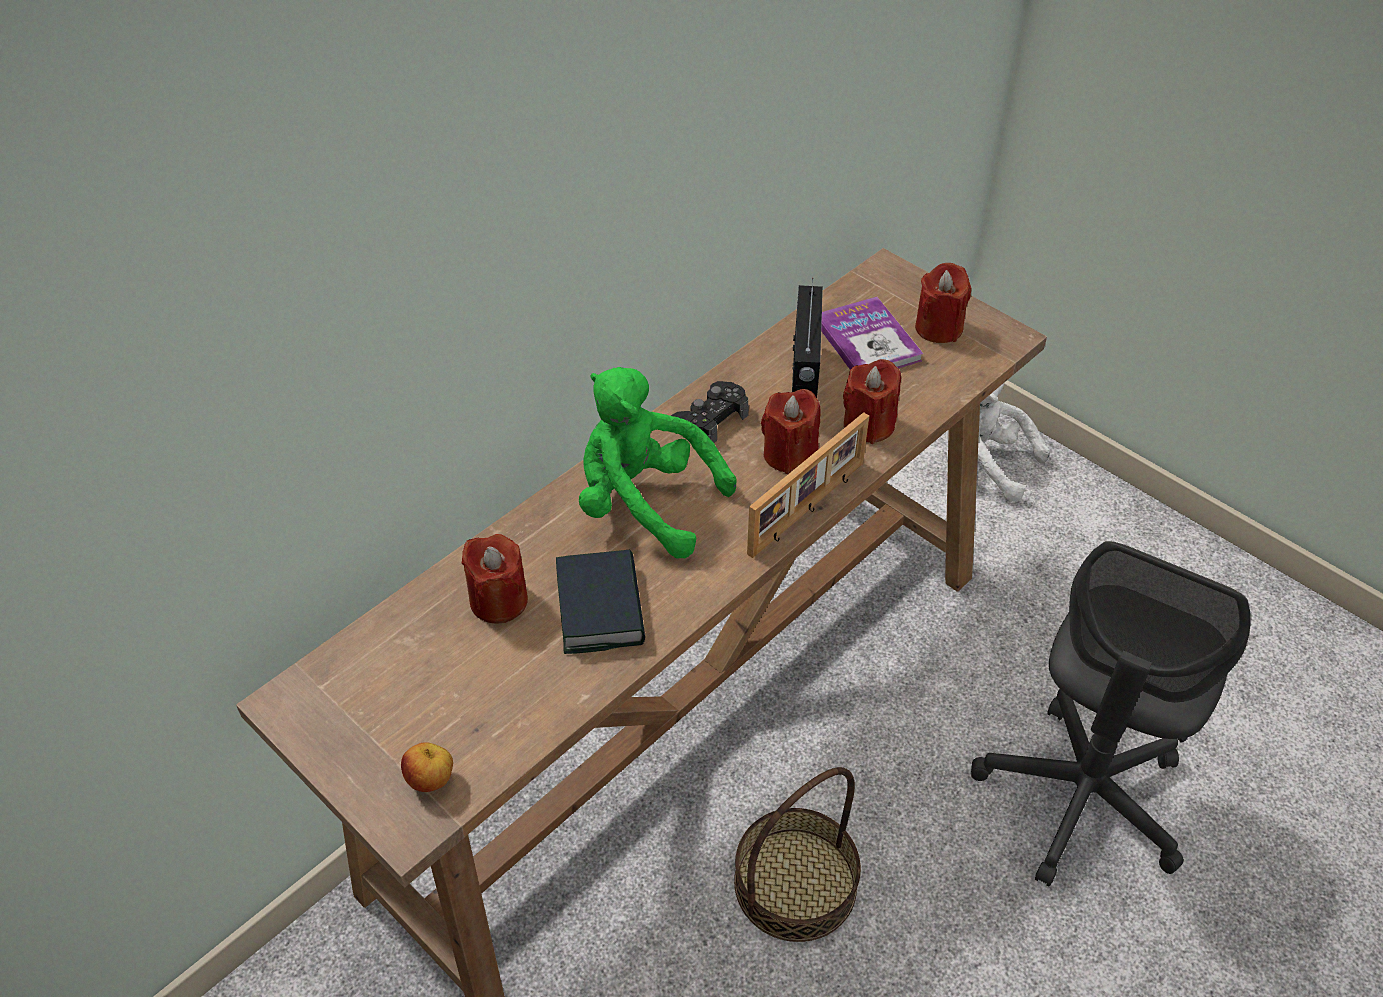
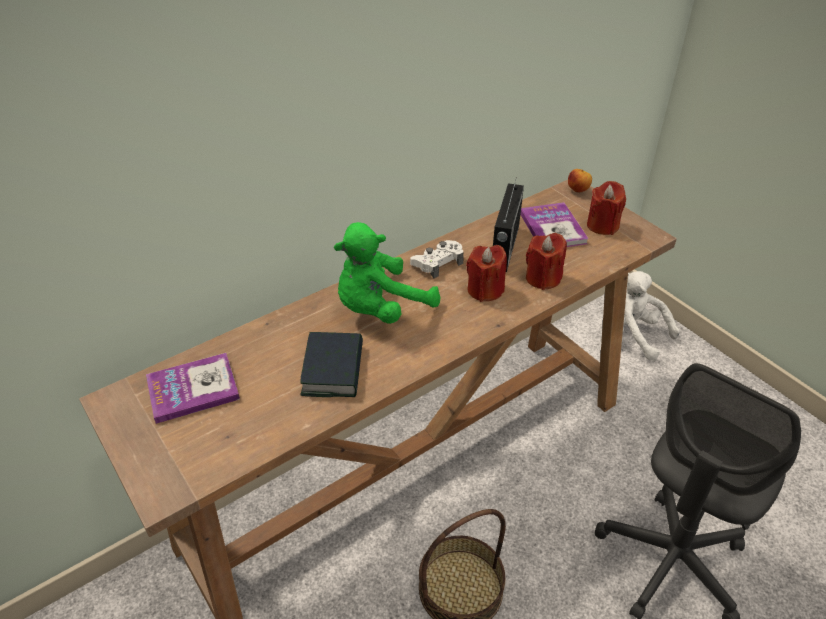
camera: 10 degrees right, 5 degrees down
apple [401,742,453,792] -> apple moved to [568,169,592,193]
red candle [461,534,528,624] -> none
green plush toy [579,367,737,559] -> green plush toy turned 75 degrees counterclockwise [334,222,440,324]
black game controller [671,381,749,443] -> white game controller [410,240,464,279]
picture frame [747,412,869,558] -> none
none -> book [146,353,240,424]

